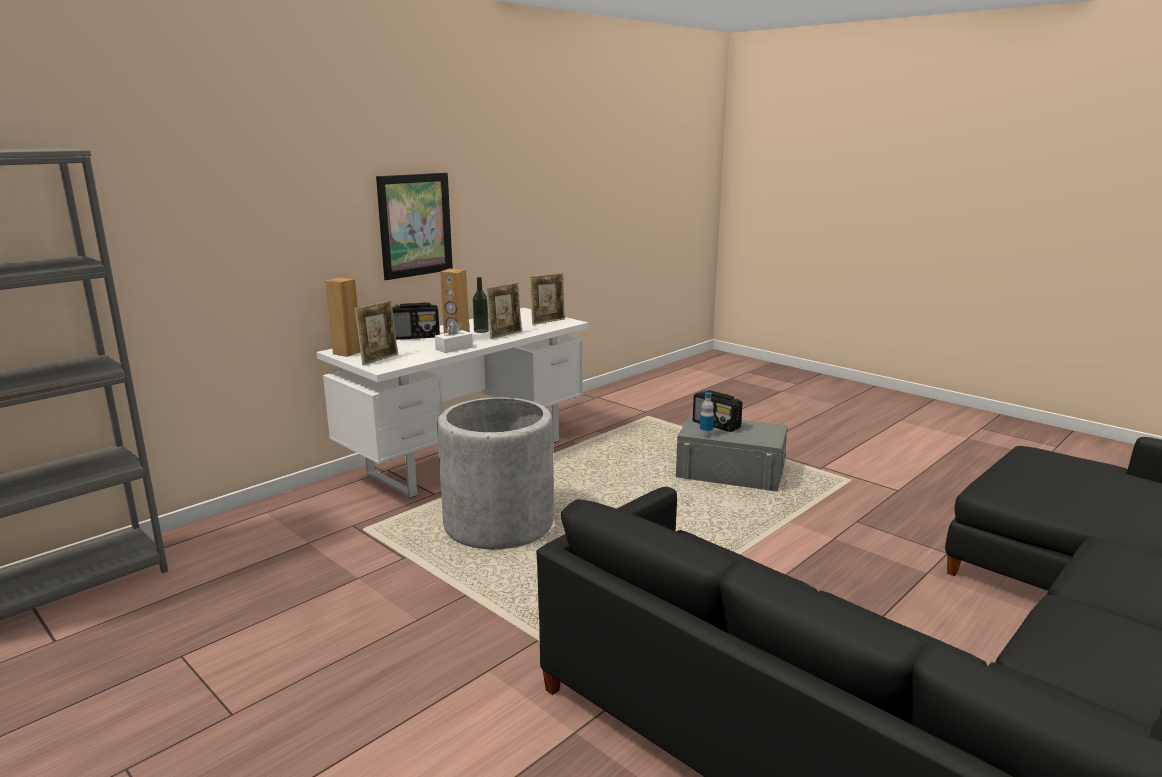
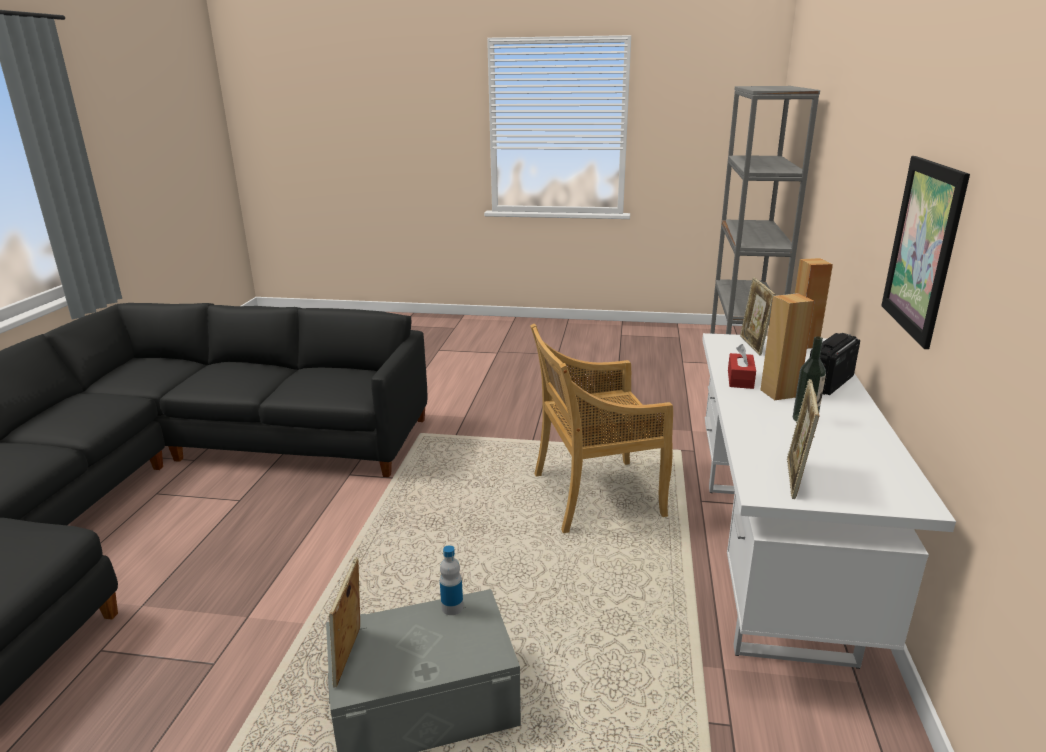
camera: 145 degrees right, 5 degrees up
white tissue box [435,321,473,353] -> red tissue box [728,344,756,389]
grey planter [437,397,554,549] -> beige chair [530,324,673,533]
picture frame [486,283,522,339] -> picture frame moved to [329,557,360,687]
radio [693,390,743,432] -> none

